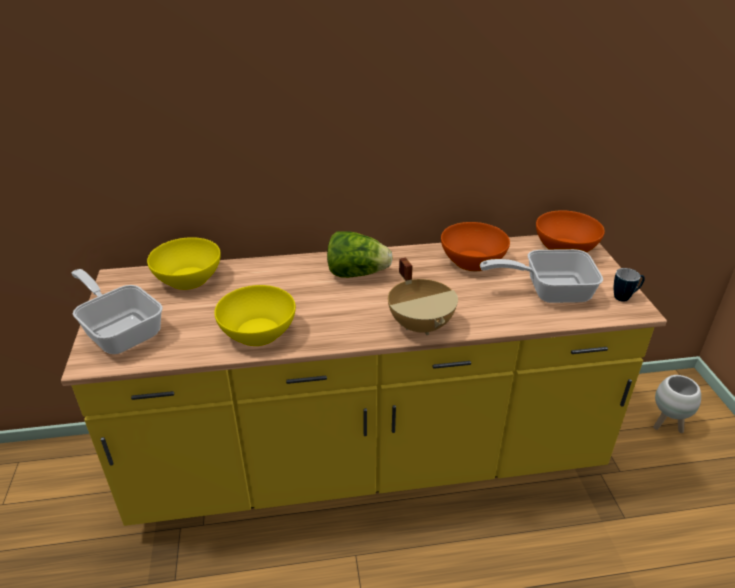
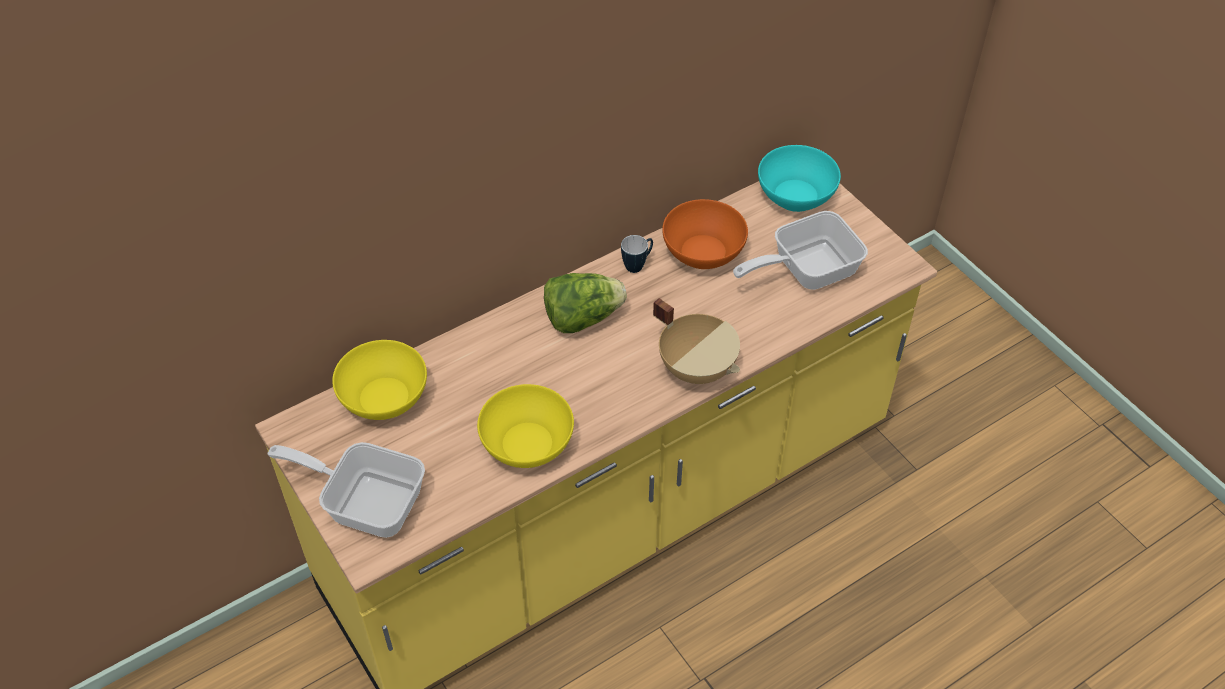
camera: 25 degrees left, 15 degrees up
orange bowl [536,210,605,253] -> turquoise bowl [758,145,841,212]
mug [614,268,645,302] -> mug moved to [621,235,653,273]
white planter [653,375,701,433] -> none

